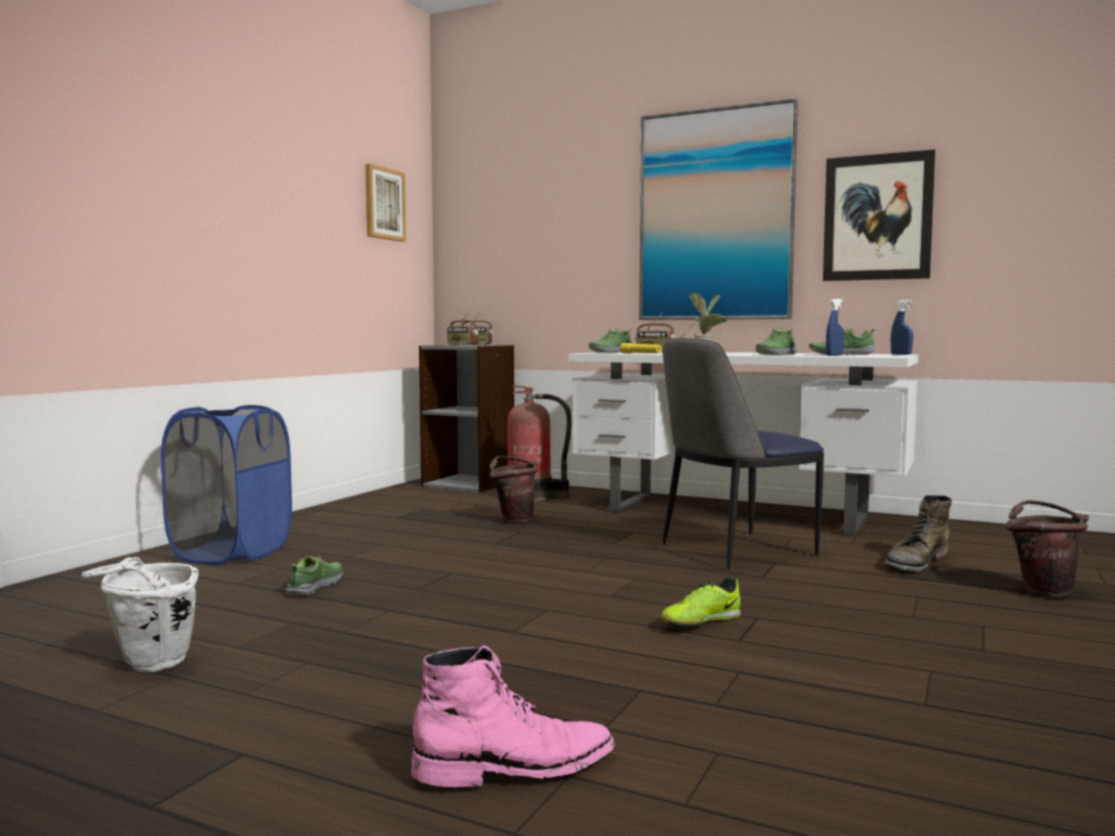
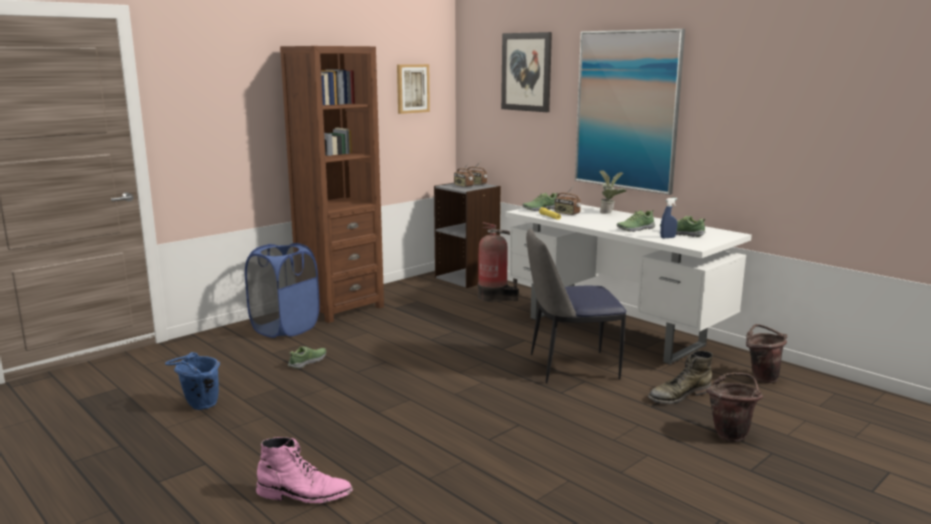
camera: 20 degrees right, 10 degrees up
white bucket [82,557,198,672] -> blue bucket [165,352,220,410]
brown bucket [490,456,538,523] -> brown bucket moved to [746,324,787,383]
shoe [660,576,741,627] -> none
picture [823,149,935,281] -> picture moved to [501,32,552,112]
blue spray bottle [891,300,913,355] -> none
none -> brown bookcase [280,46,384,323]

